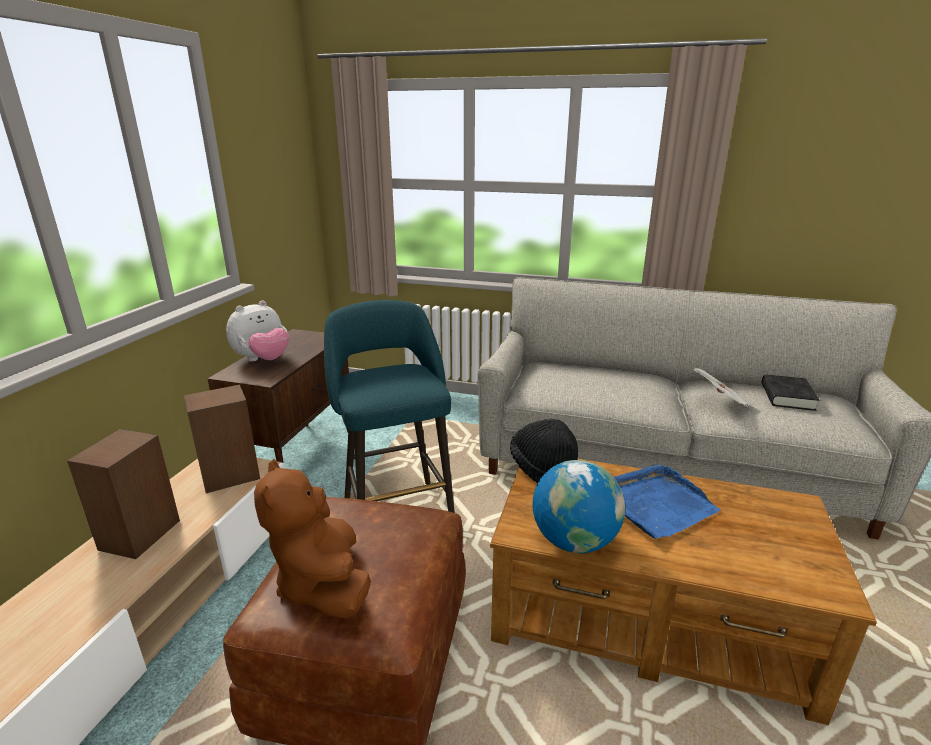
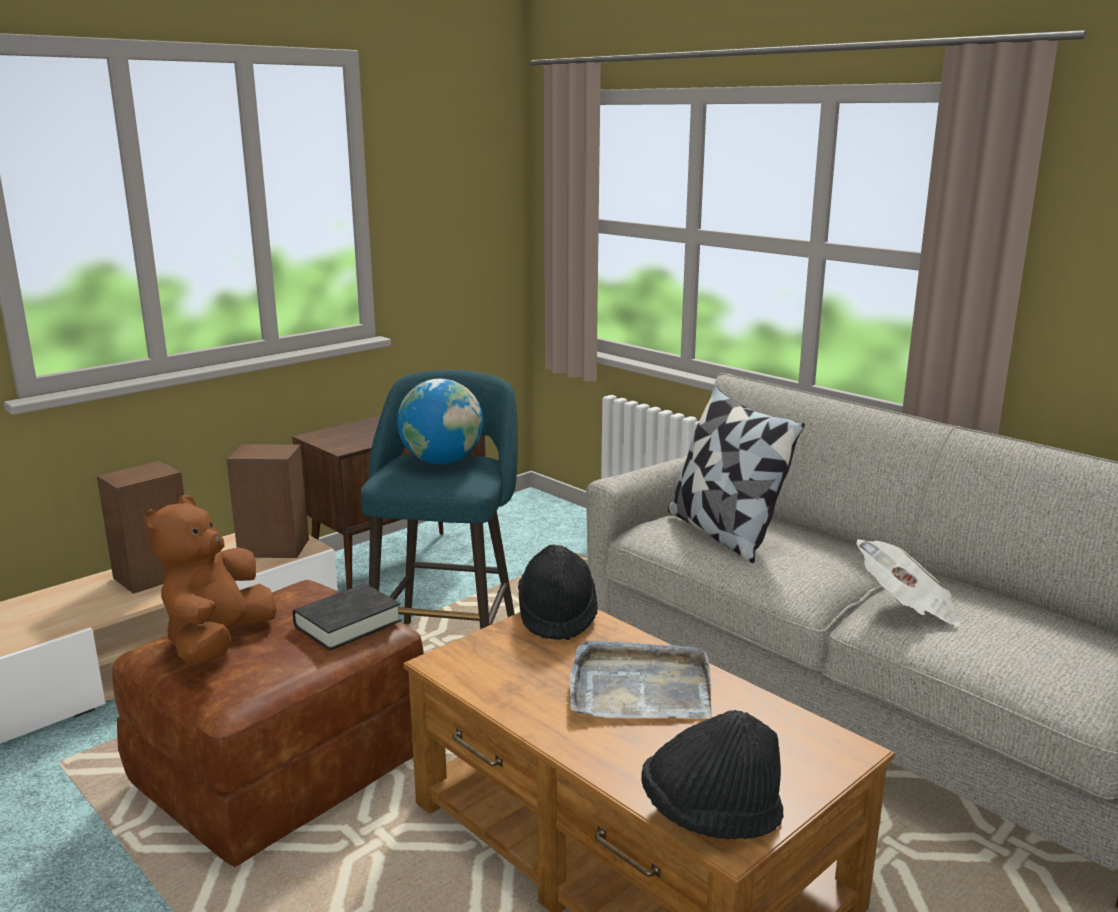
camera: 30 degrees right, 5 degrees down
plush toy [226,300,289,362] -> none
globe [532,460,625,553] -> globe moved to [397,379,483,464]
blue tray [614,464,720,539] -> grey tray [570,639,712,718]
black book [762,375,820,411] -> black book moved to [293,584,401,651]
none -> black hat [642,710,784,839]
none -> pillow [668,386,805,563]

